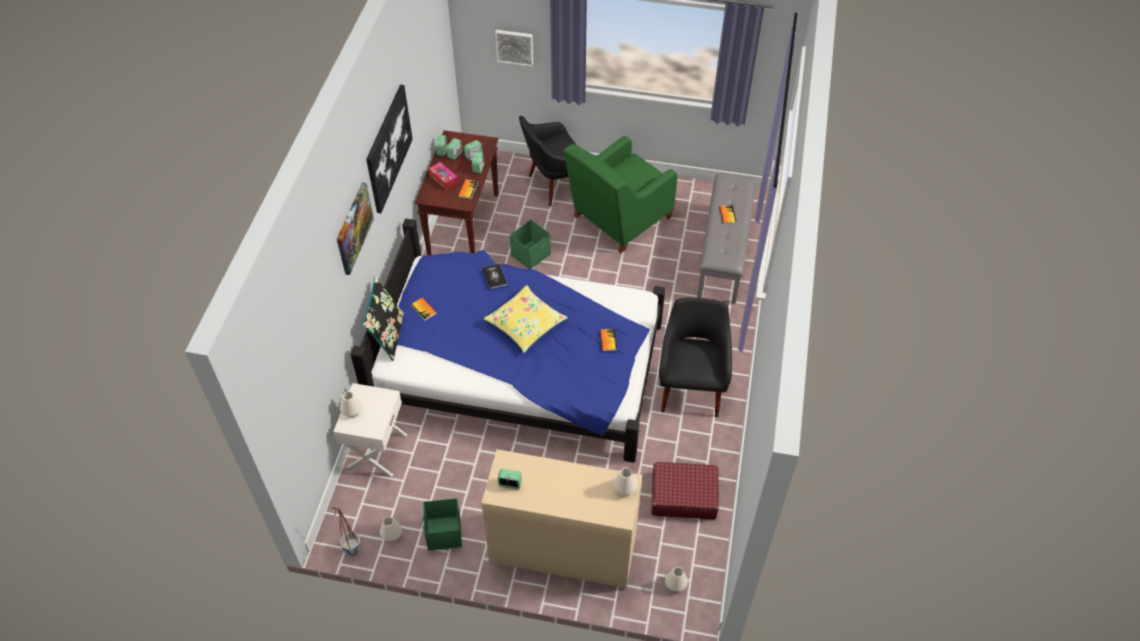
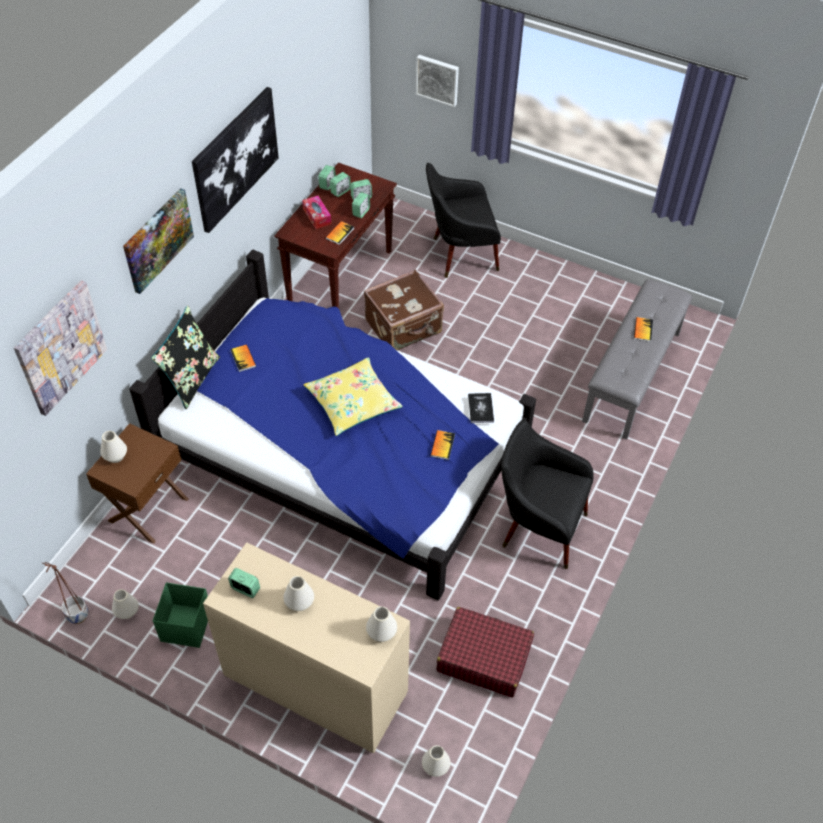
camera: 15 degrees right, 0 degrees up
white nightstand [333,383,407,477] -> brown nightstand [86,423,188,544]
book [482,263,507,289] -> book moved to [468,393,494,423]
green storage box [510,220,551,269] -> brown suitcase [364,270,444,350]
green armchair [564,136,678,253] -> none
black armchair [659,298,732,417] -> black armchair turned 90 degrees counterclockwise [501,419,594,569]
none -> picture [14,280,107,416]
none -> white vase [283,576,314,611]

